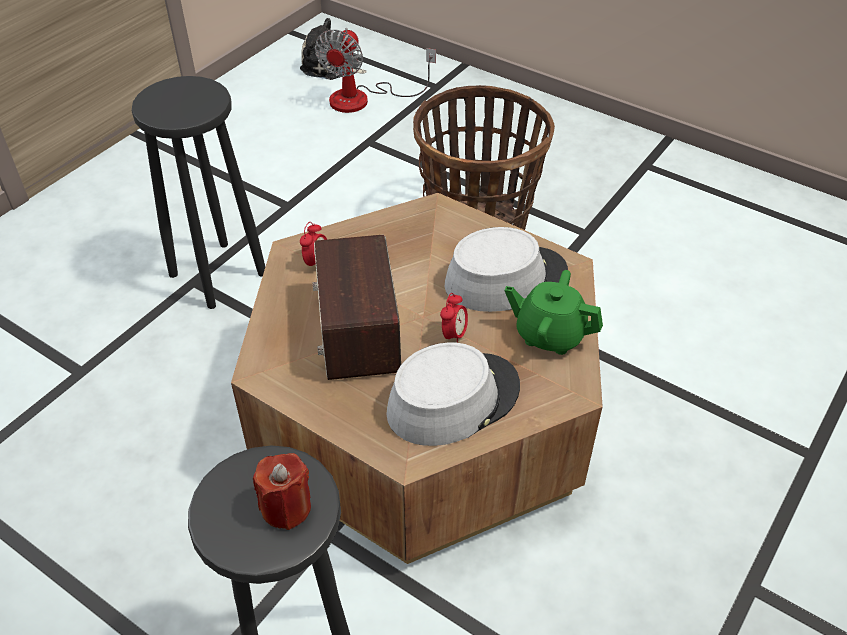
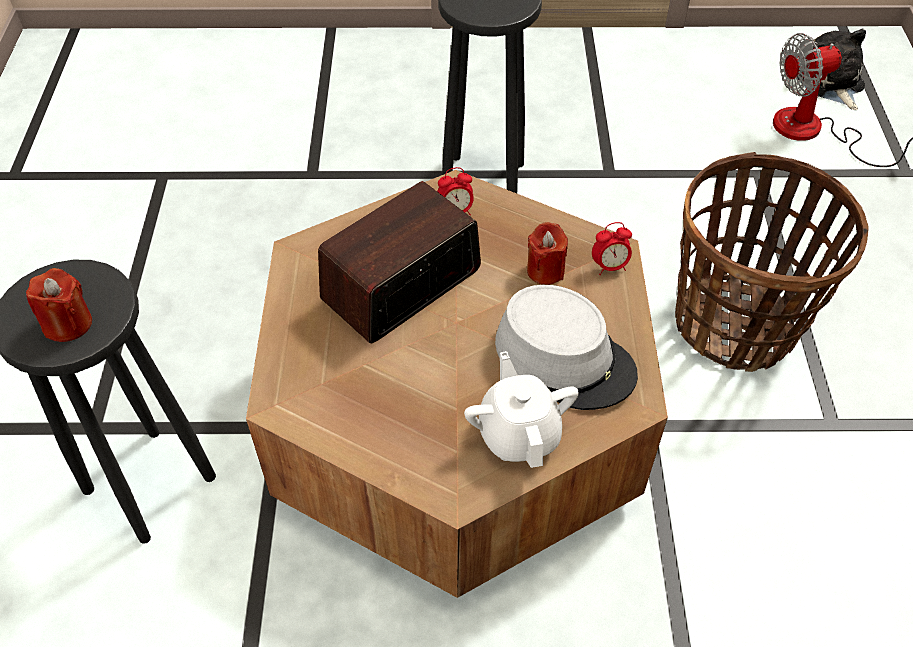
camera: 55 degrees right, 5 degrees up
grey hat [386,342,520,446] -> none
alarm clock [440,293,468,343] -> alarm clock moved to [592,222,632,275]
green teapot [505,270,603,355] -> white teapot [464,351,579,468]
none -> red candle [527,222,568,285]

